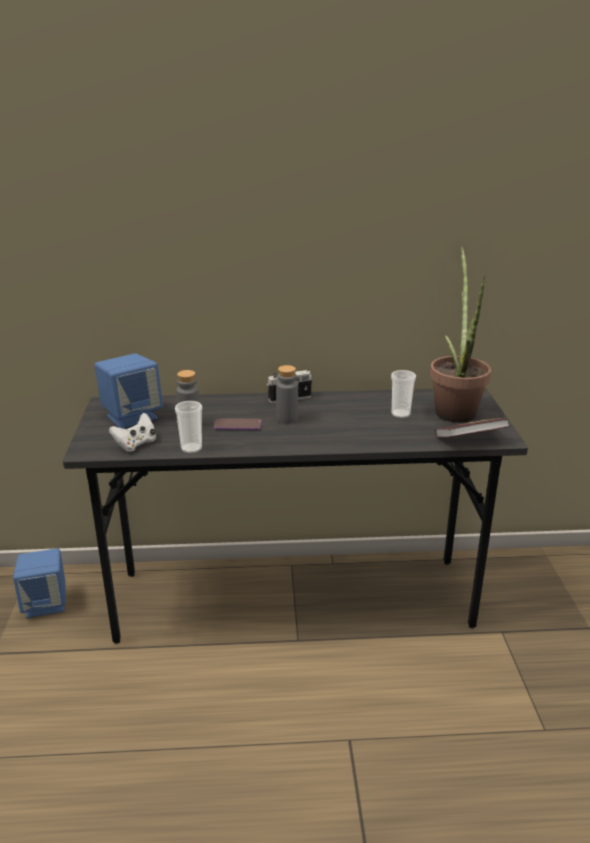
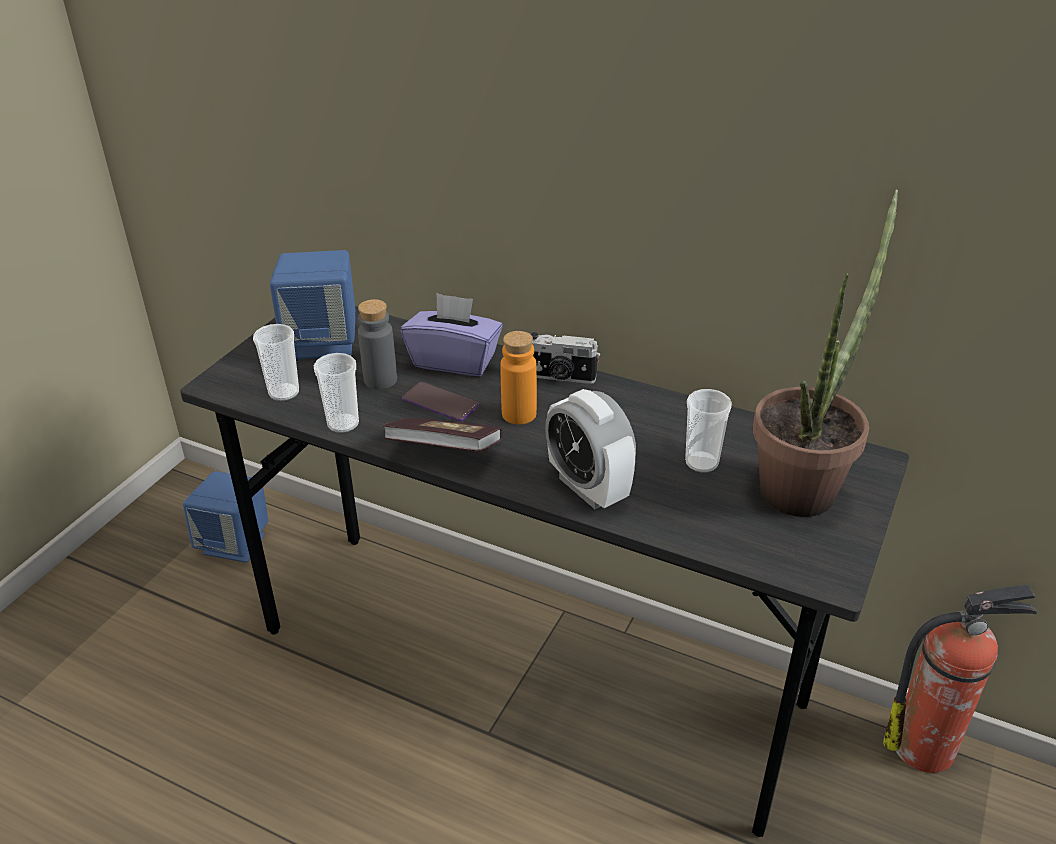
camera: 30 degrees right, 10 degrees up
white game controller [109,413,156,452] -> cup [253,324,299,401]
grey bottle [276,365,298,424] -> orange bottle [500,331,537,424]
book [435,418,511,438] -> book moved to [383,418,502,452]
none -> purple tissue box [401,293,503,376]
none -> alarm clock [545,389,636,509]
none -> fire extinguisher [883,585,1037,773]

